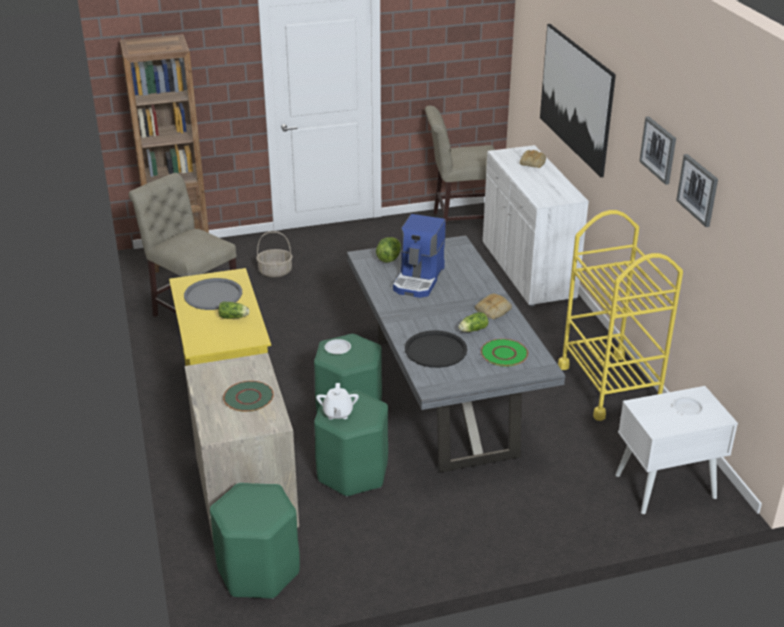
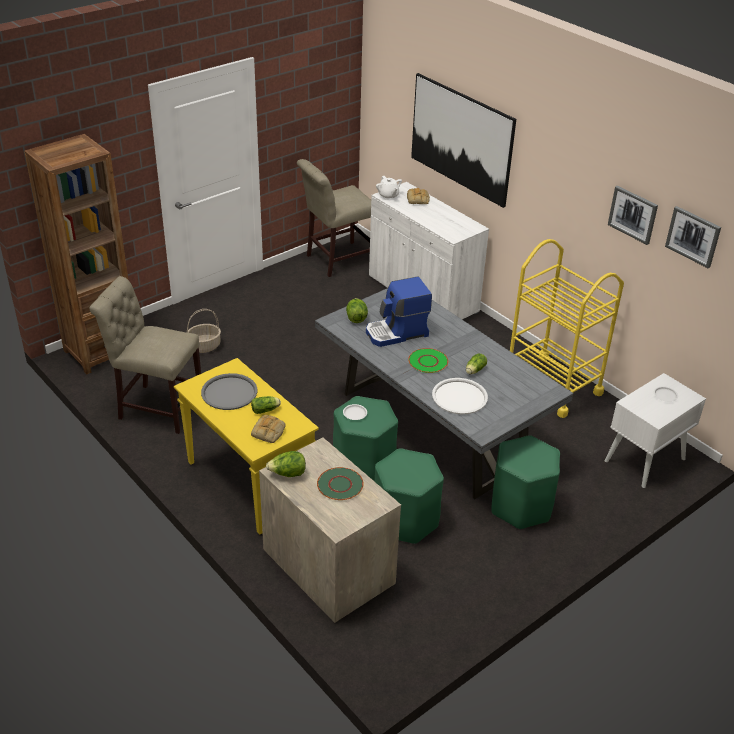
camera: 25 degrees left, 5 degrees up
green stool [210,483,300,599] -> green stool moved to [491,435,560,529]
white teapot [316,383,359,420] -> white teapot moved to [376,176,402,200]
coffee machine [393,214,446,298] -> coffee machine turned 75 degrees clockwise [366,276,432,347]
black tray [405,330,467,368] -> white tray [432,378,488,414]
bread [475,294,512,319] -> bread moved to [251,415,286,443]
green plate [481,339,528,366] -> green plate moved to [408,348,448,373]
picture [639,116,676,185] -> picture moved to [665,206,721,268]
none -> lettuce [266,451,306,477]

